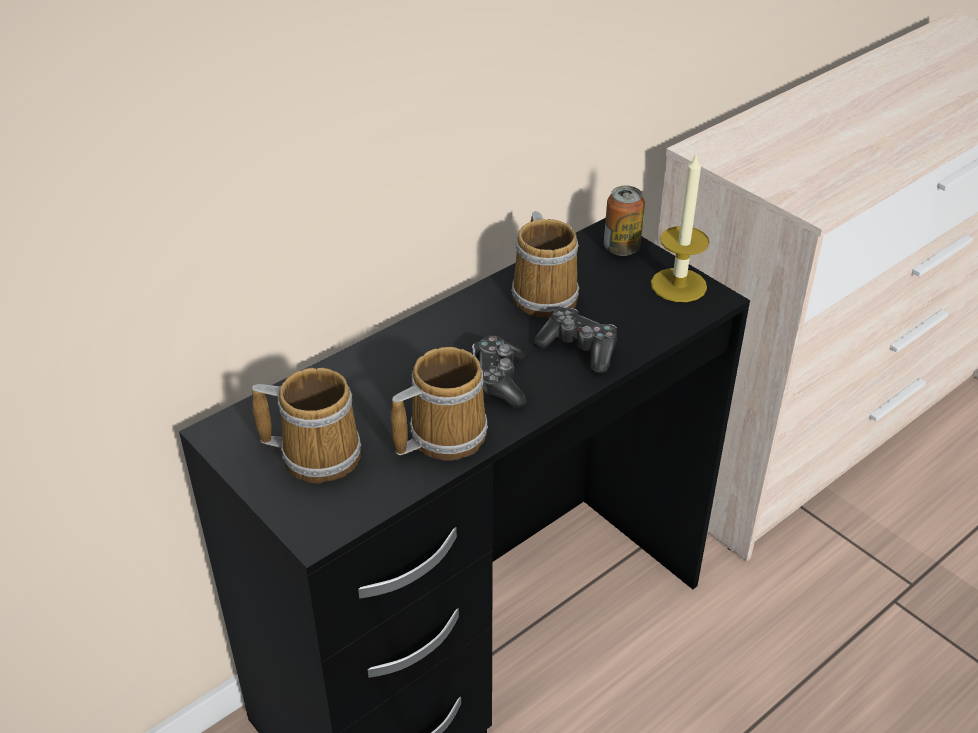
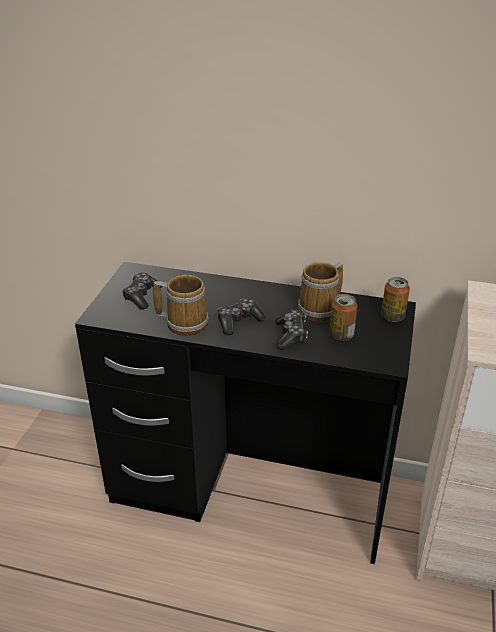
camera: 55 degrees right, 5 degrees down
mug [252,368,361,483] -> game controller [122,273,162,310]
candle [651,152,710,302] -> none
none -> can [329,294,357,341]

